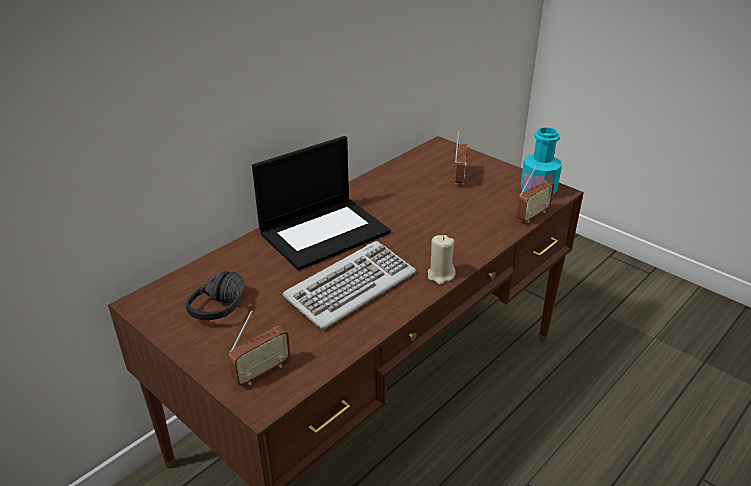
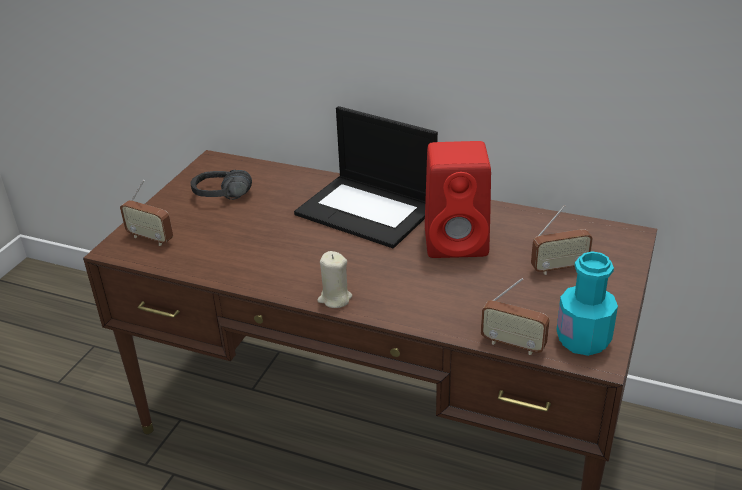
camera: 70 degrees right, 0 degrees up
keyboard [282,241,416,329] -> none
none -> red speaker [425,141,491,258]

